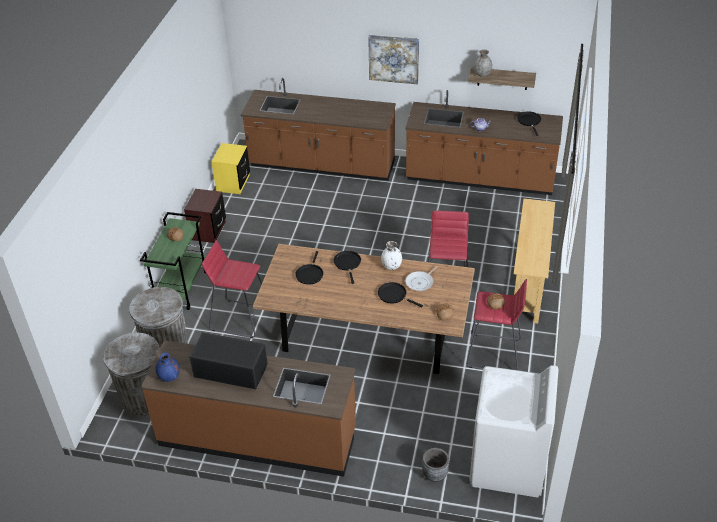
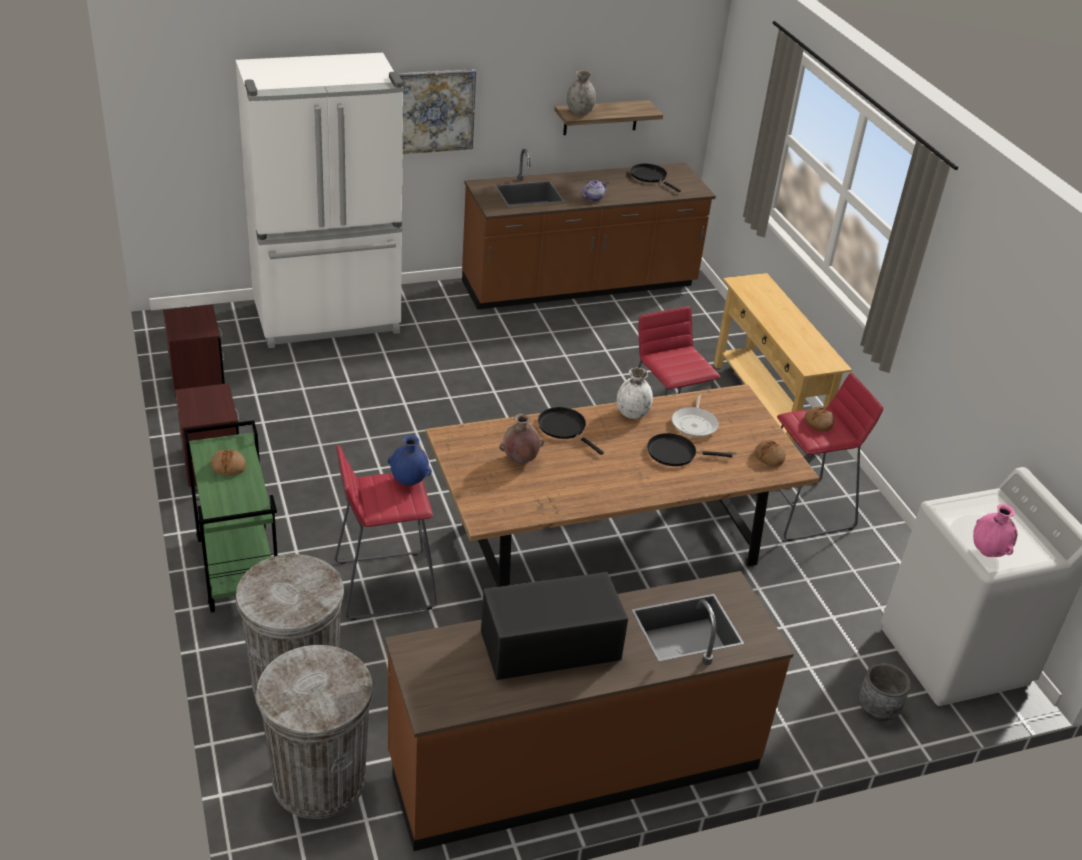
camera: 35 degrees left, 5 degrees down
blue vase [155,353,180,382] -> blue vase moved to [388,435,432,486]
yellow nightstand [212,143,250,194] -> brown nightstand [163,305,225,398]
brown counter [241,78,396,181] -> white fridge [236,53,403,348]
black frying pan [295,251,323,285] -> brown vase [499,413,544,464]
none -> pink vase [973,504,1017,557]

